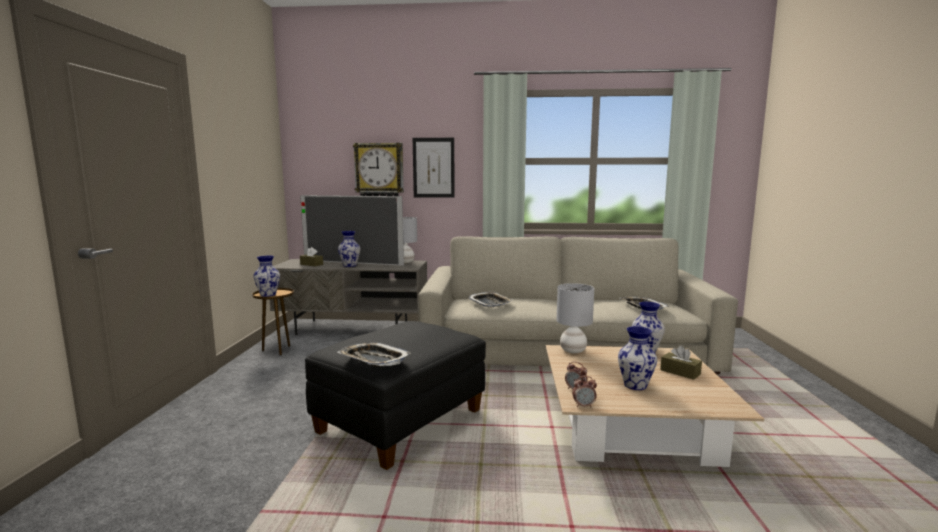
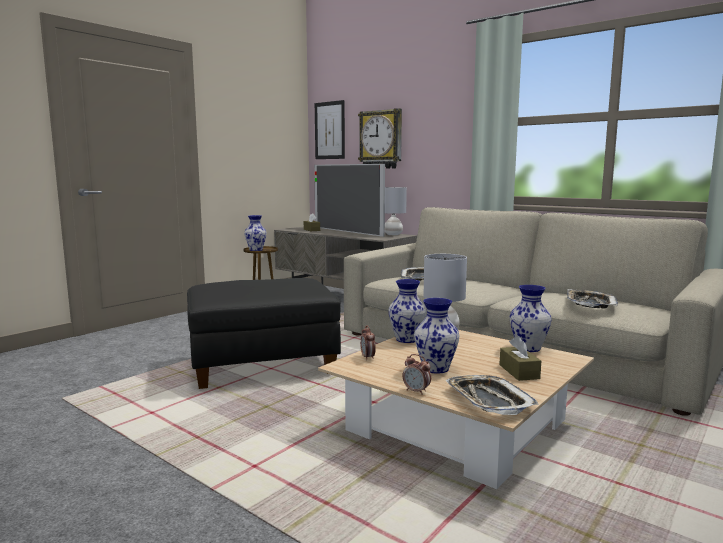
camera: 35 degrees right, 0 degrees up
vase [338,231,360,267] -> vase moved to [389,279,427,343]
tray [338,342,411,367] -> tray moved to [445,375,539,415]
picture [413,138,455,198] -> picture moved to [315,100,345,159]
alarm clock [572,376,597,408] -> alarm clock moved to [402,354,431,395]

